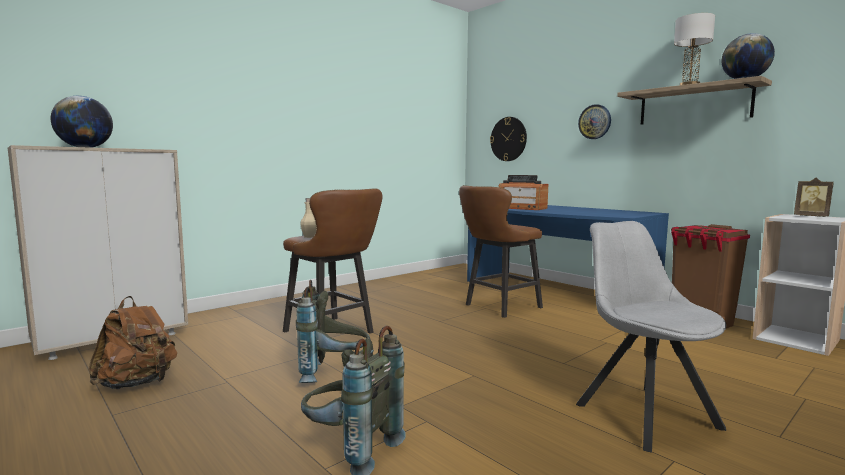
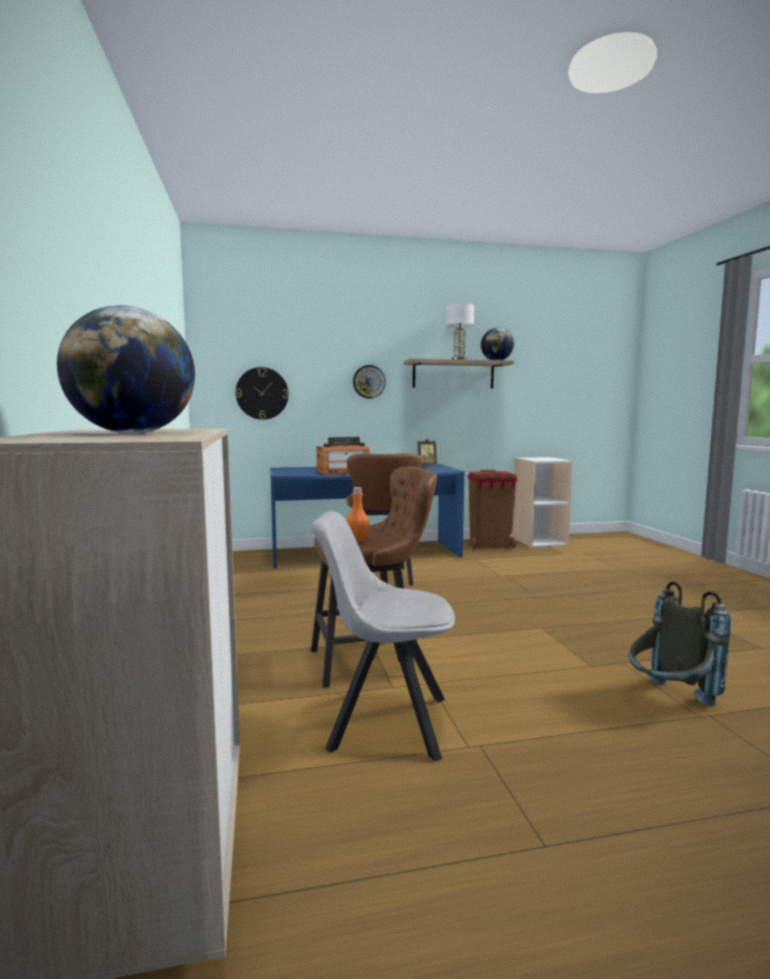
camera: 60 degrees left, 0 degrees up
brown backpack [88,296,177,389] -> none
grey backpack [296,280,370,383] -> none
beige bottle [300,198,316,238] -> orange bottle [346,487,369,542]
grey chair [576,221,726,453] -> grey chair moved to [311,511,455,762]
picture frame [794,178,834,217] -> picture frame moved to [418,439,437,465]

